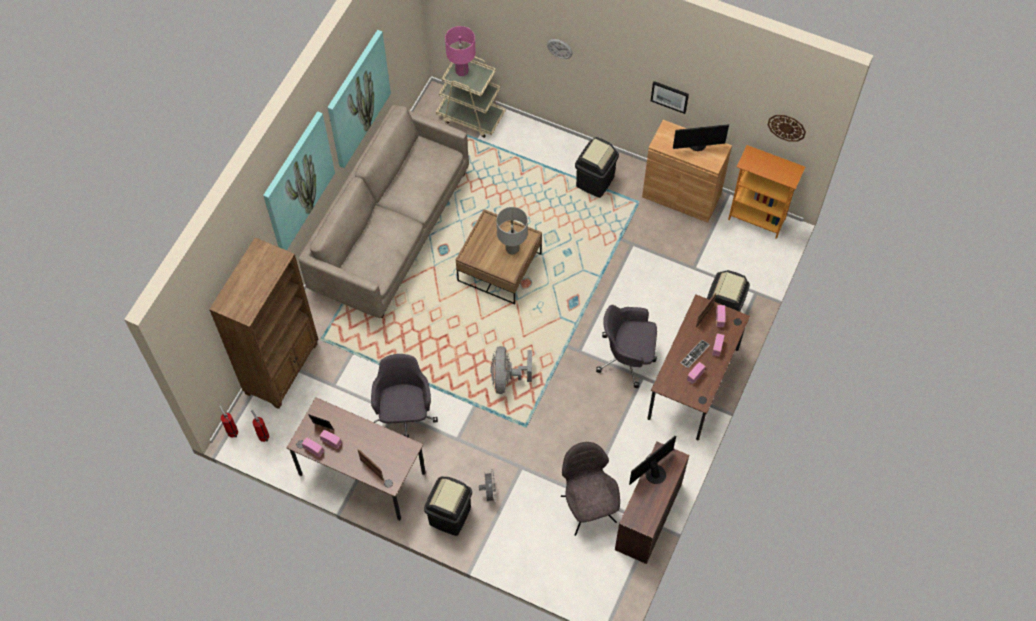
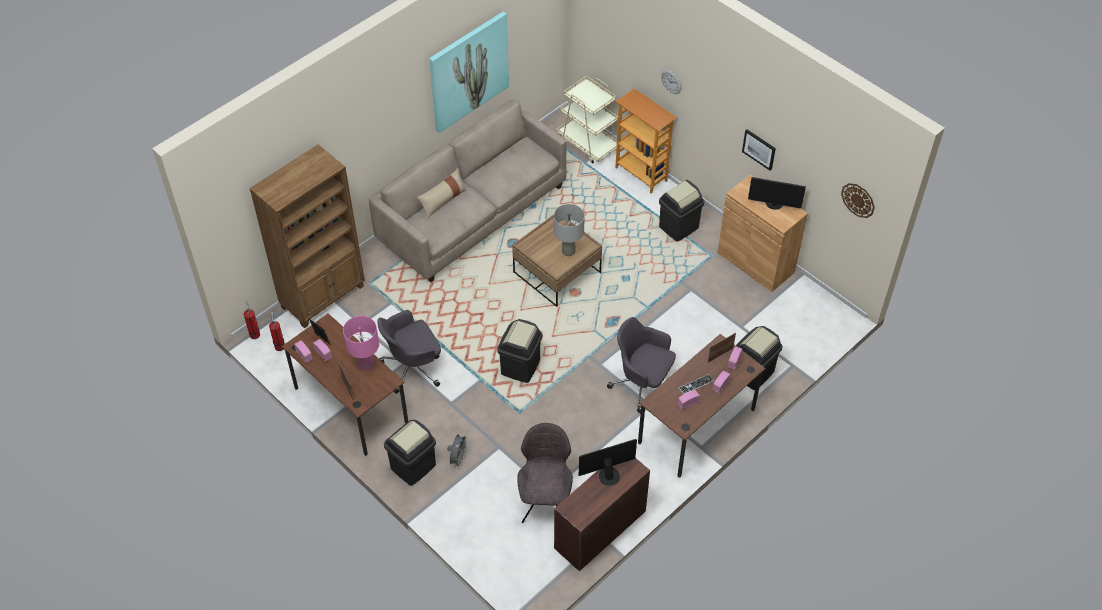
camera: 20 degrees right, 10 degrees down
picture [263,112,335,250] -> none
grey office chair [371,354,438,438] -> grey office chair turned 135 degrees counterclockwise [378,310,441,394]
pink table lamp [445,26,476,76] -> pink table lamp moved to [343,316,379,370]
grey fan [491,346,532,394] -> black trash can [497,319,542,383]
bookcase [728,145,805,239] -> bookcase moved to [615,89,677,193]
none -> beige pillow [417,168,467,219]

